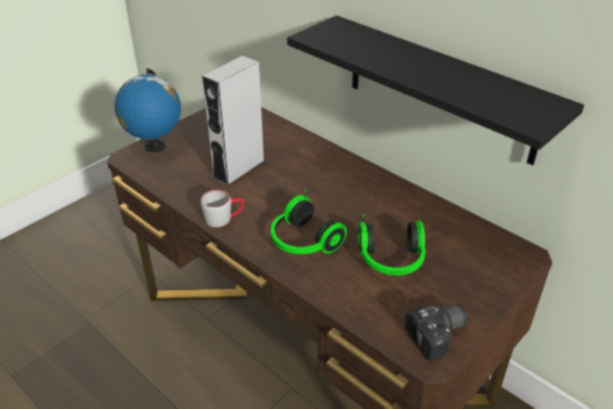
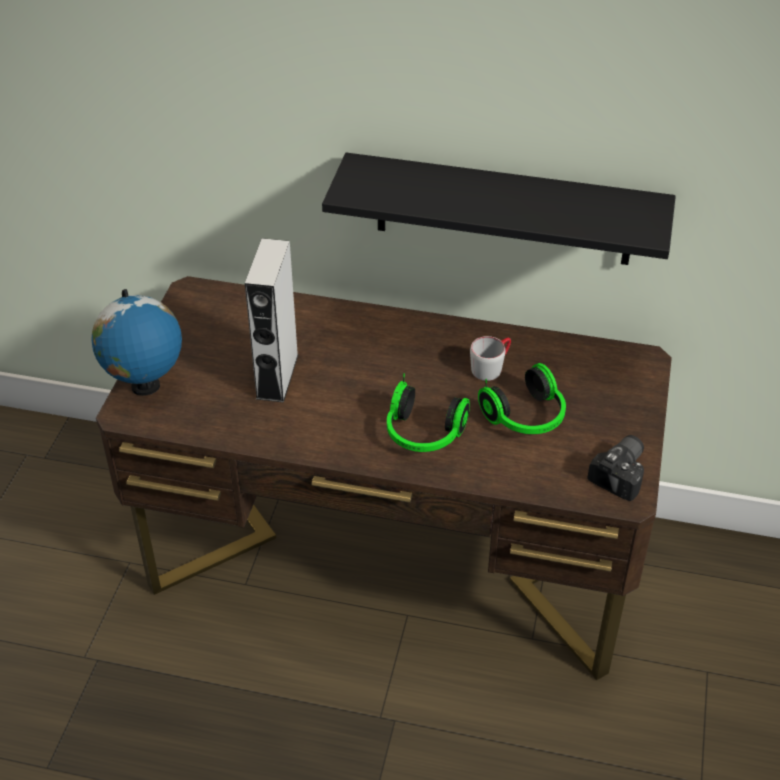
camera: 30 degrees left, 5 degrees up
grey mug [201,190,245,227] -> grey mug moved to [470,336,511,381]

